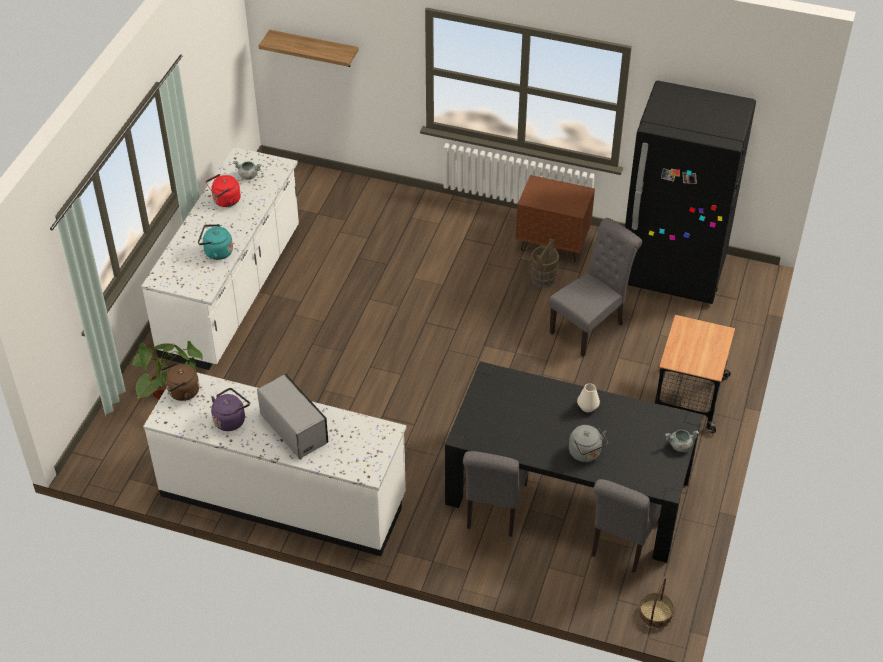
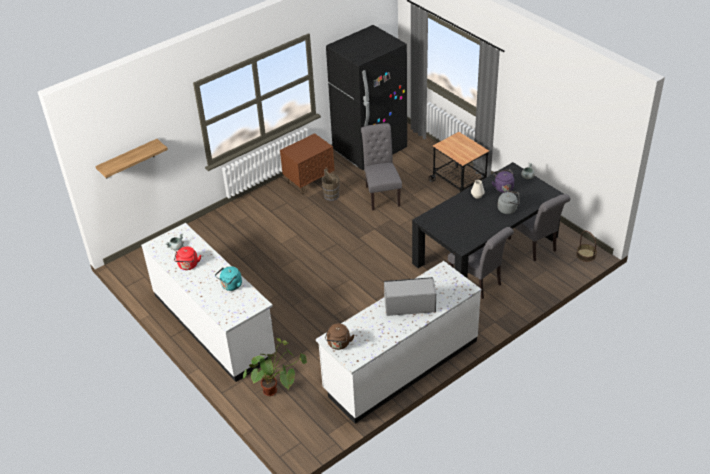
camera: 55 degrees left, 5 degrees down
purple kettle [211,388,250,431] -> purple kettle moved to [492,169,514,193]

